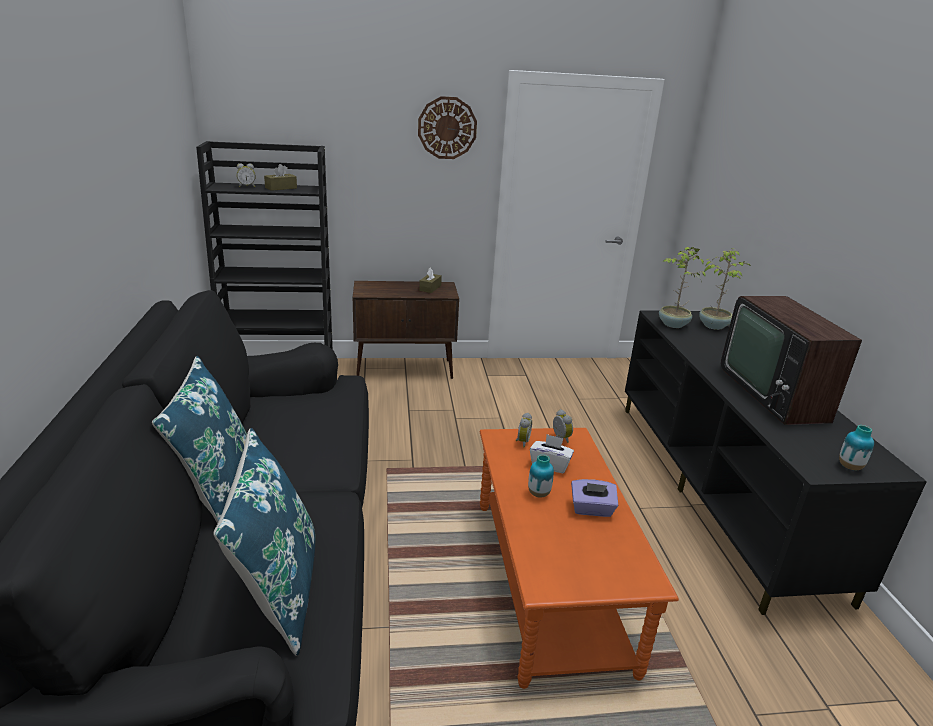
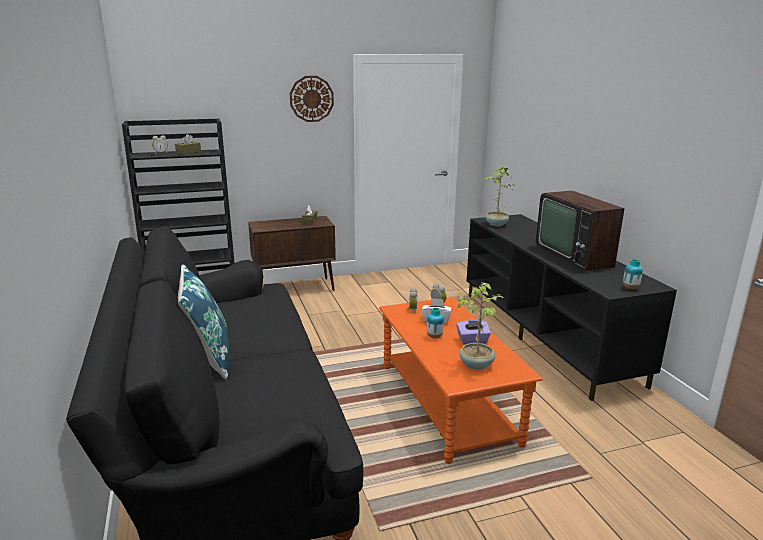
camera: 10 degrees left, 5 degrees down
blue pillow [213,428,316,656] -> none
potted plant [699,248,750,330] -> potted plant moved to [457,282,504,370]

